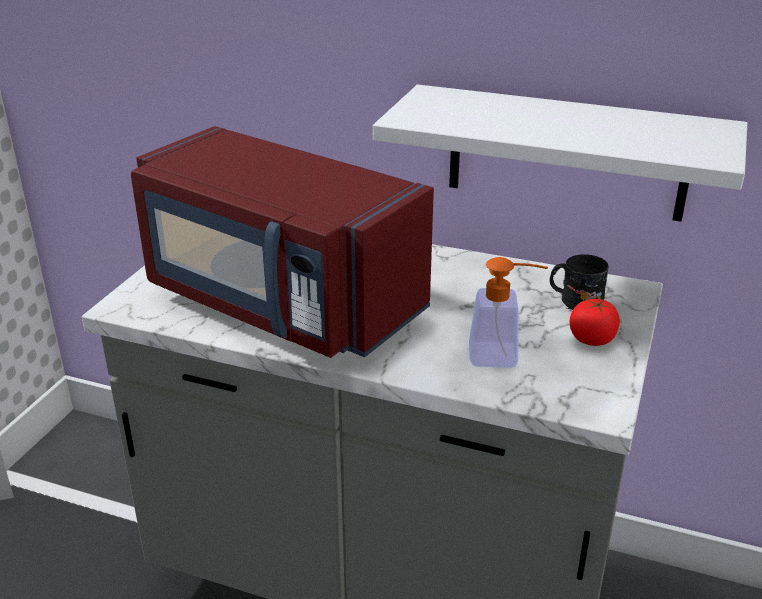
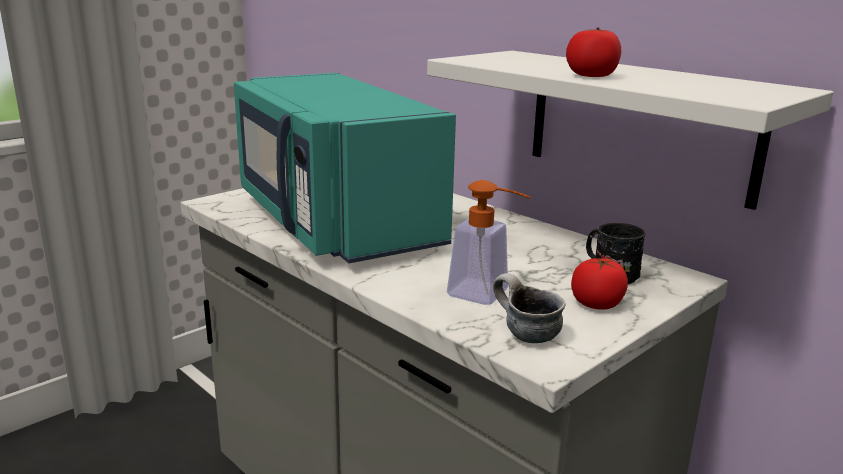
camera: 25 degrees right, 10 degrees down
red microwave [131,126,434,358] -> turquoise microwave [234,73,456,263]
none -> mug [493,273,566,343]
none -> tomato [566,27,621,77]

